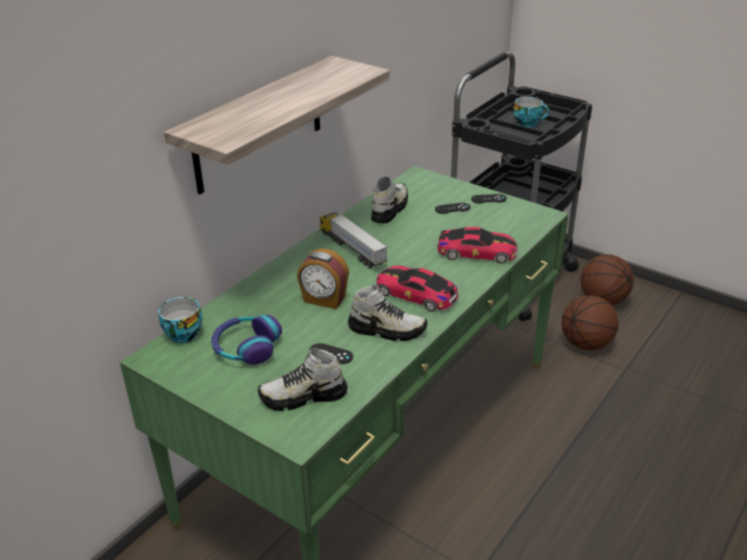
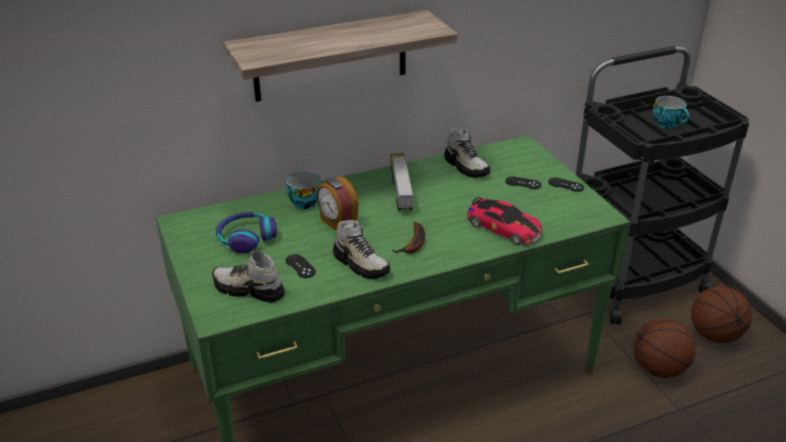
camera: 30 degrees right, 0 degrees up
cup [159,297,202,343] -> cup moved to [287,172,321,209]
shoe [371,176,408,224] -> shoe turned 90 degrees clockwise [444,128,490,178]
toy car [376,266,458,312] -> banana [392,222,425,254]

